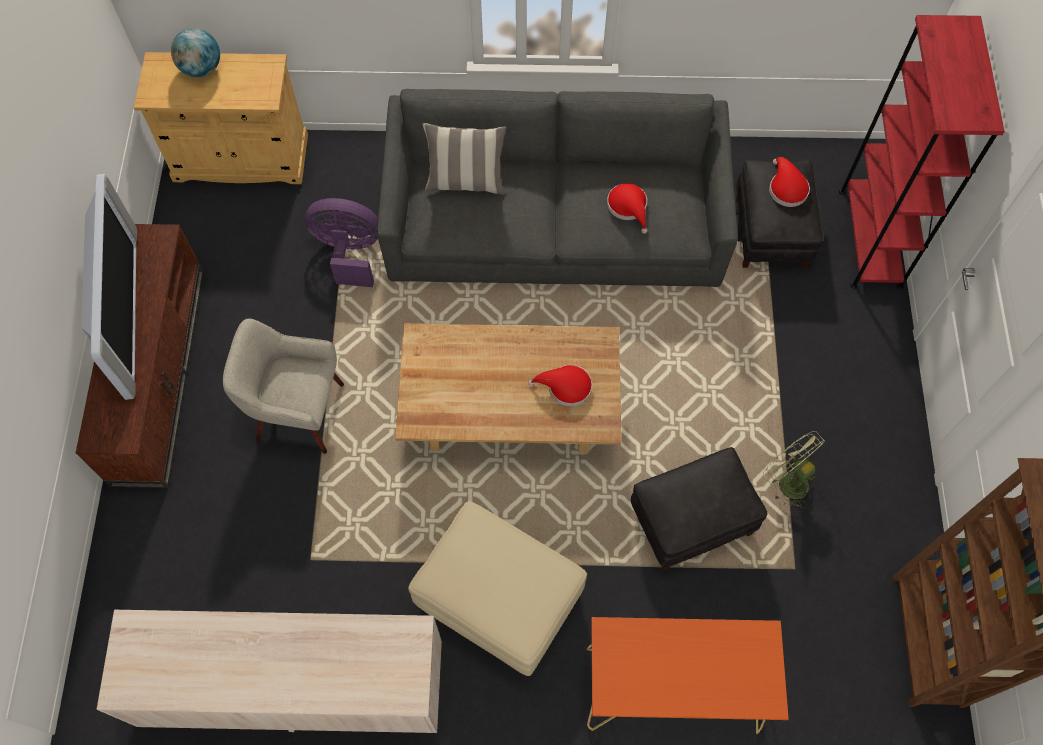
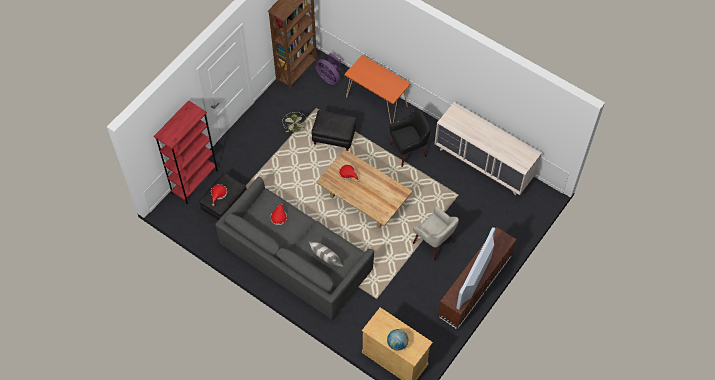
camera: 145 degrees left, 5 degrees down
purple fan [305,198,378,287] -> purple fan moved to [315,53,341,85]
beige ottoman [408,501,587,676] -> black armchair [390,109,430,167]

